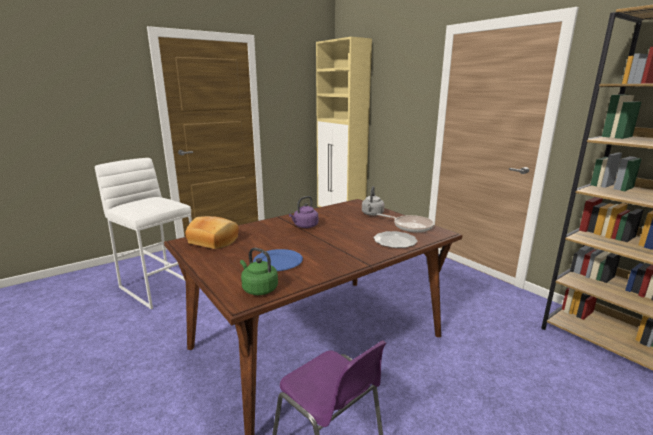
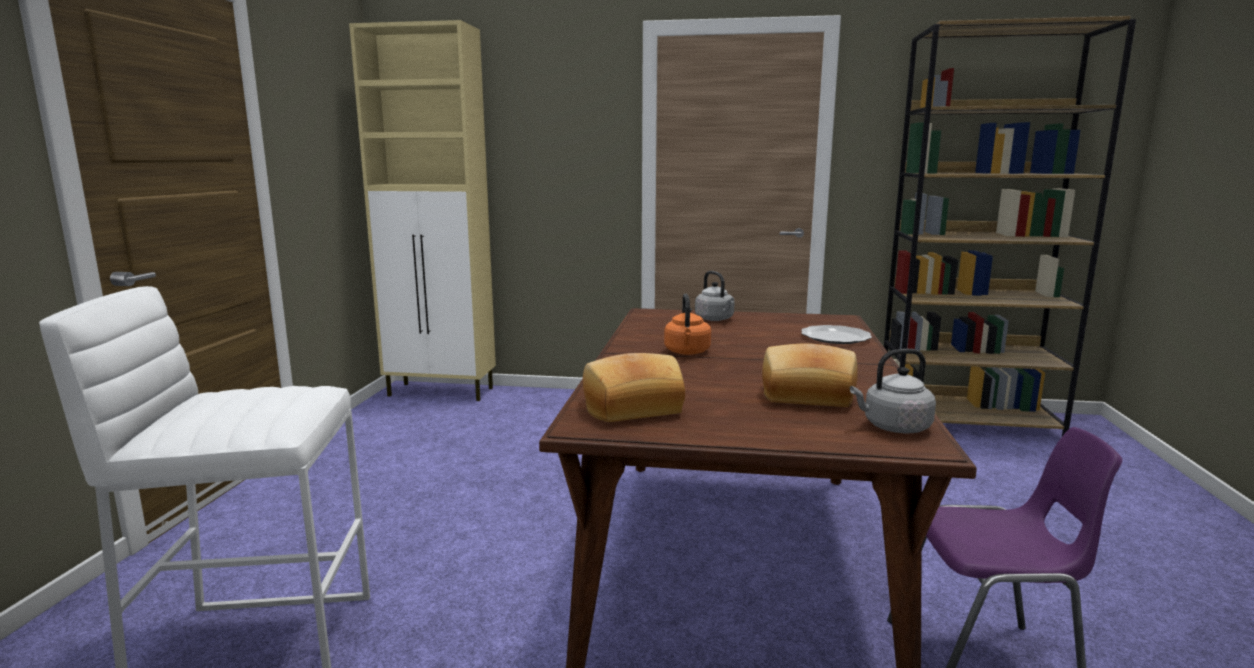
camera: 45 degrees left, 5 degrees down
green kettle [240,248,278,295] -> grey kettle [850,349,936,433]
blue plate [253,249,303,271] -> bread [762,344,858,407]
purple kettle [289,196,318,228] -> orange kettle [664,294,711,355]
frying pan [377,213,434,232] -> none

